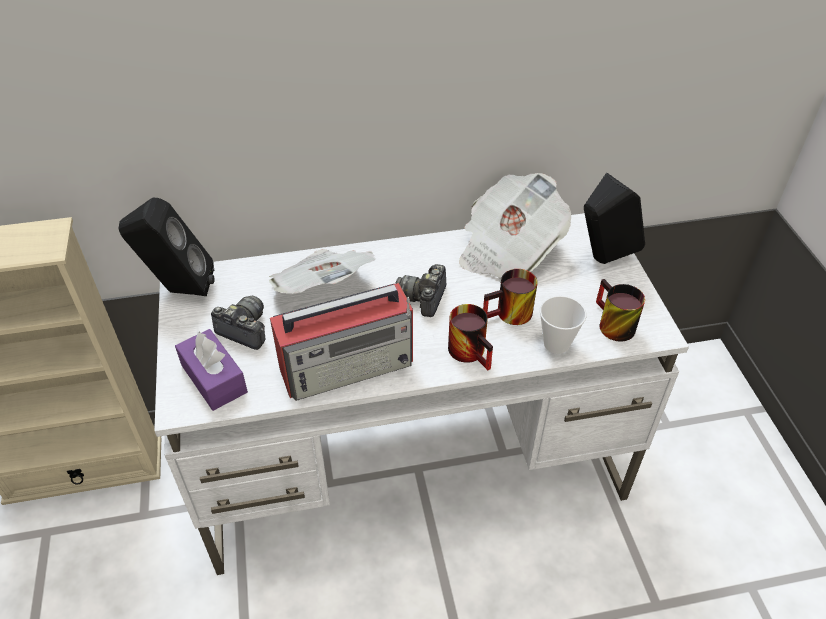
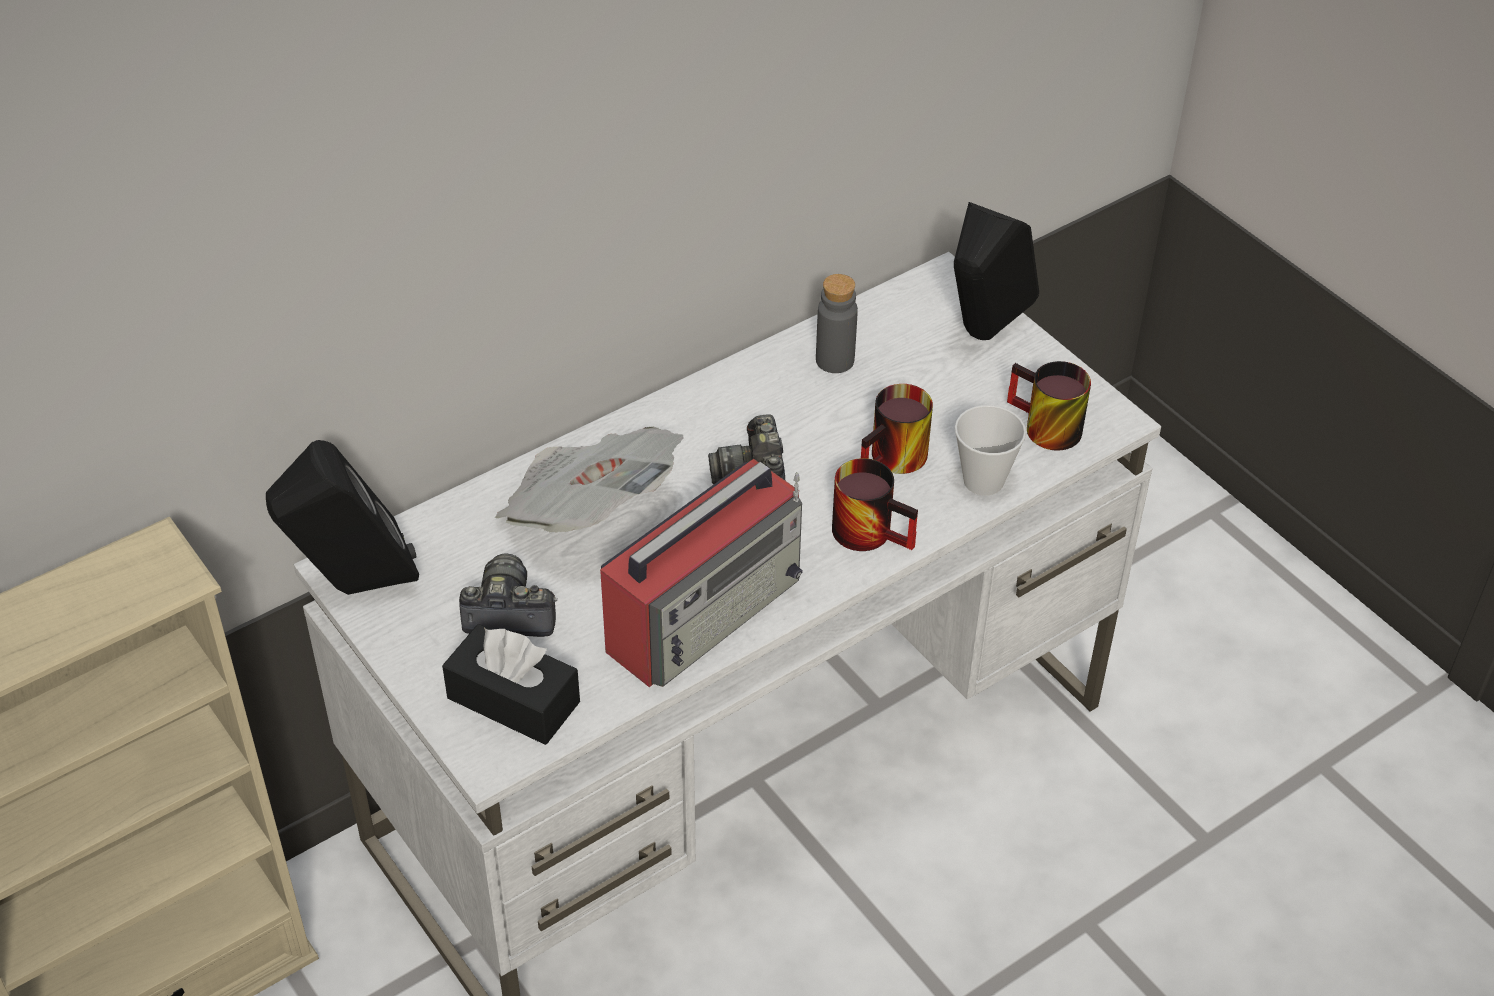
camera: 25 degrees left, 0 degrees up
purple tissue box [175,329,248,411] -> black tissue box [442,624,580,745]
newspaper [459,173,571,278] -> grey bottle [816,274,858,373]

